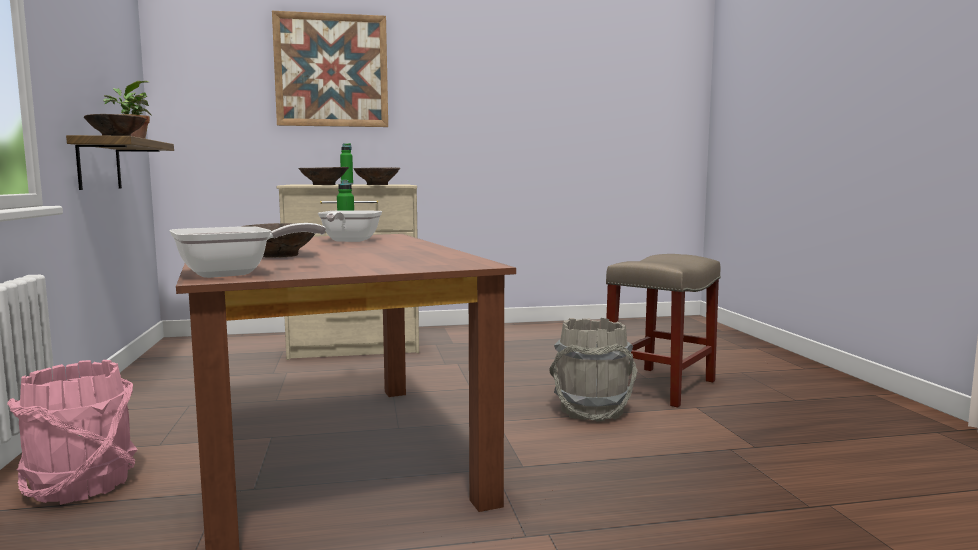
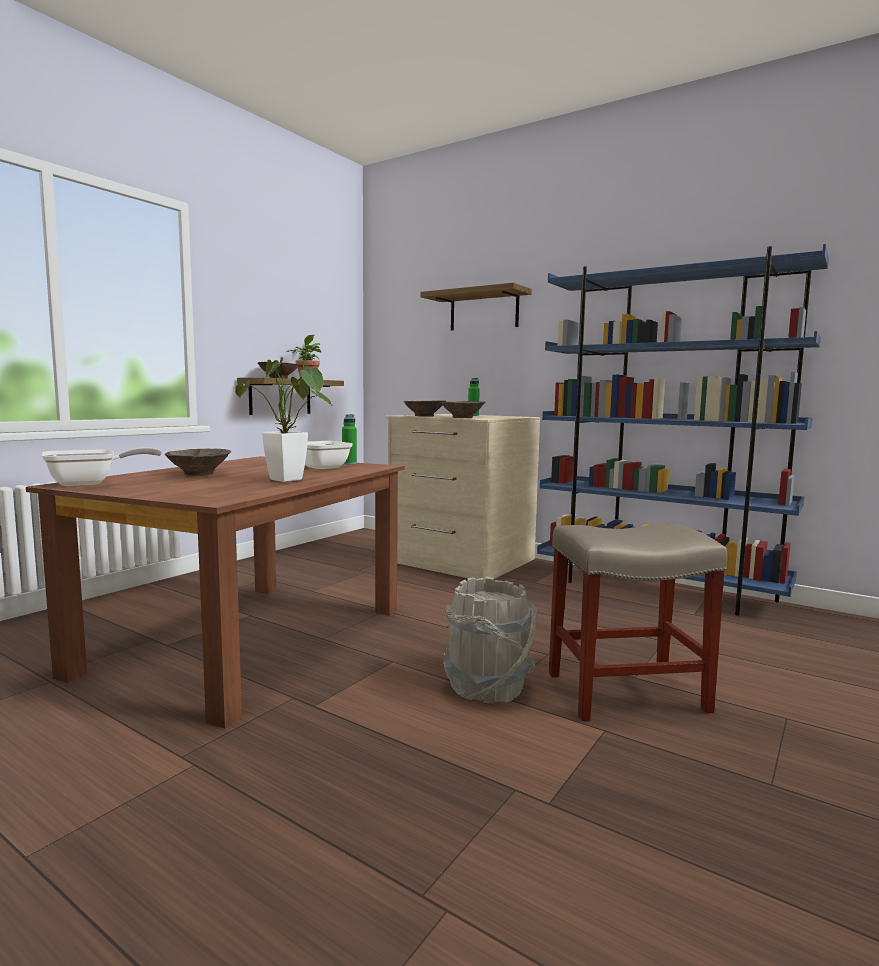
camera: 45 degrees right, 0 degrees up
pink bucket [7,360,138,505] -> none
frying pan [170,223,326,278] -> frying pan turned 45 degrees counterclockwise [42,447,162,486]
picture [272,11,388,127] -> shelf [420,283,532,331]
none -> potted plant [235,357,332,482]
none -> blue bookcase [537,244,829,616]

